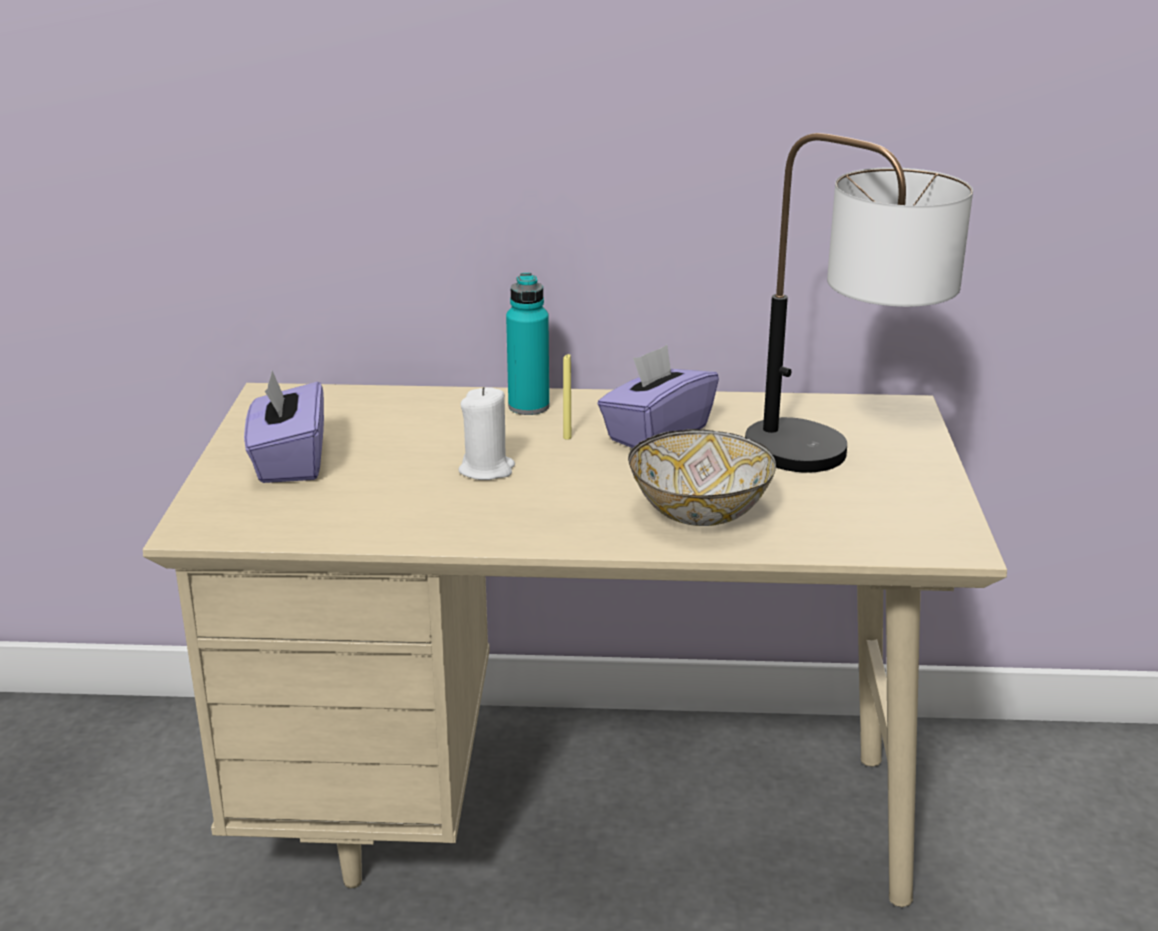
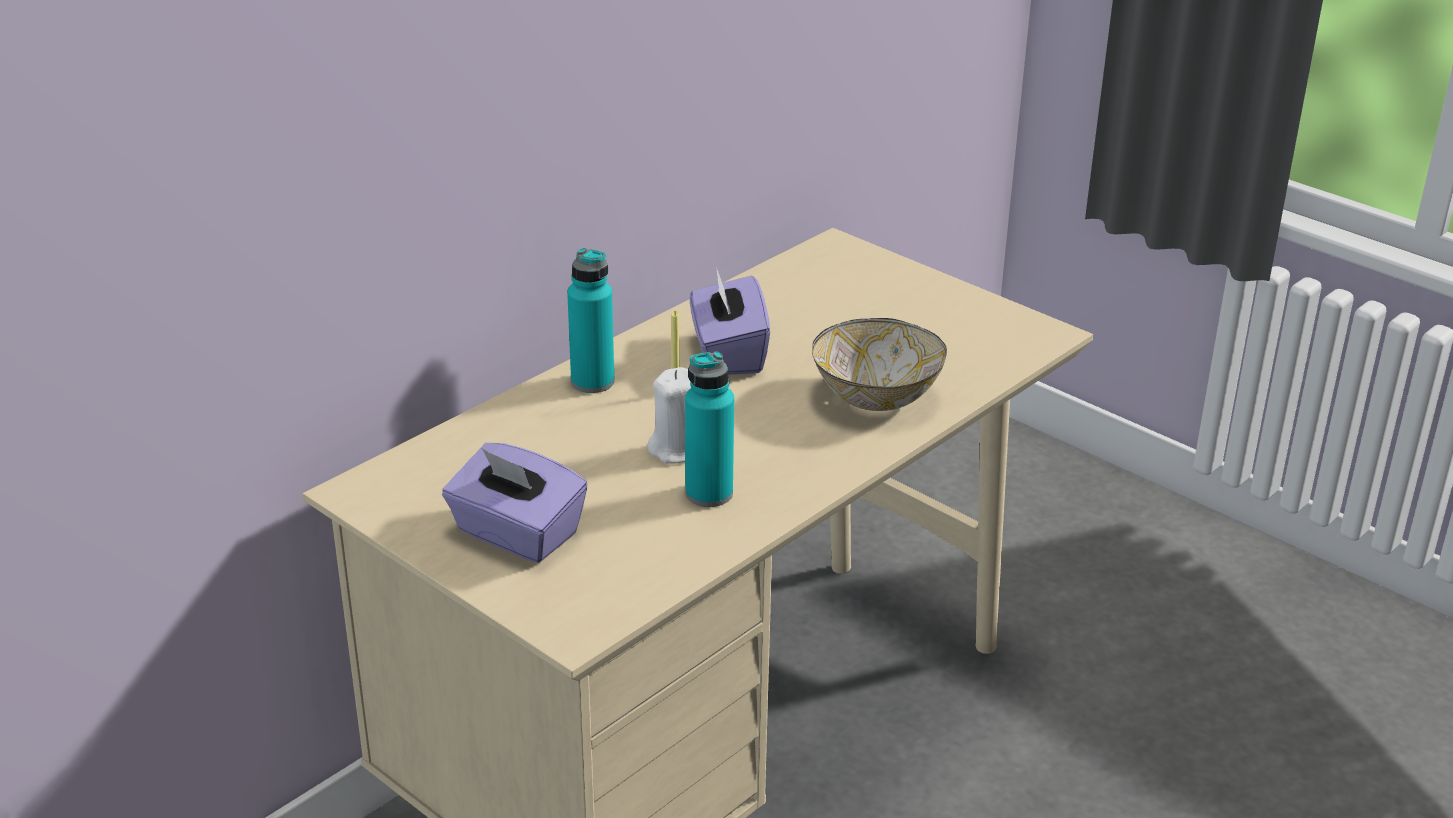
camera: 50 degrees left, 5 degrees up
table lamp [745,133,973,473] -> none
none -> turquoise bottle [685,352,734,507]

